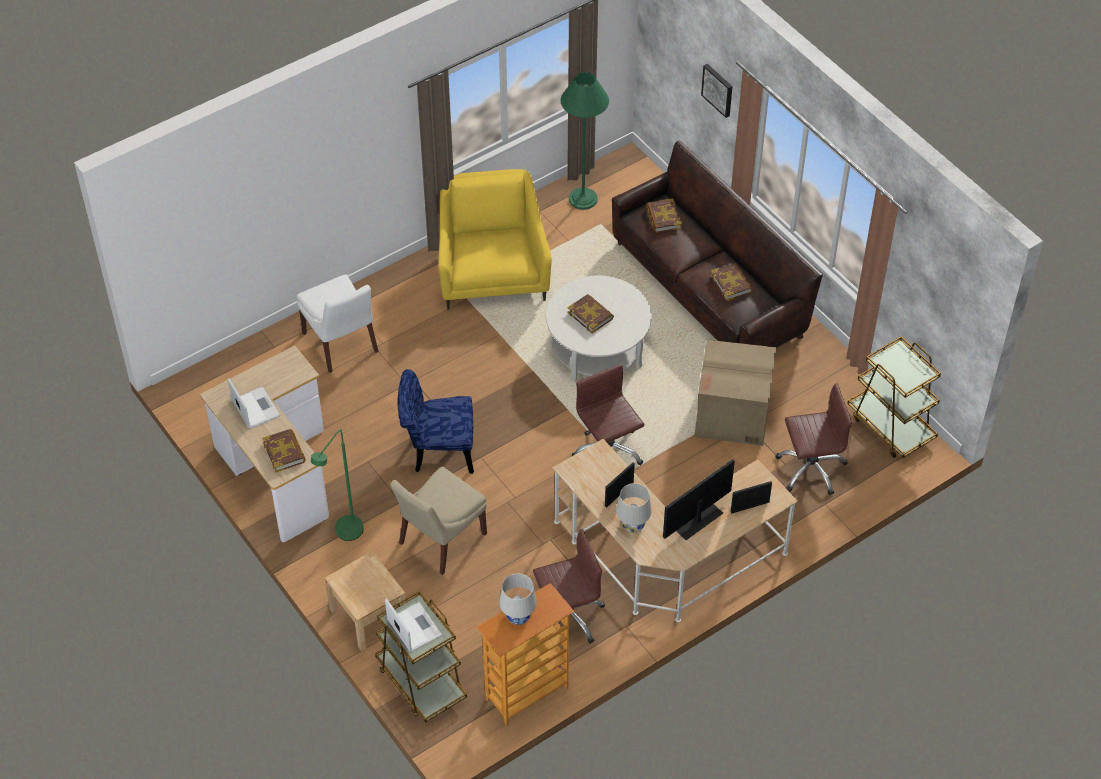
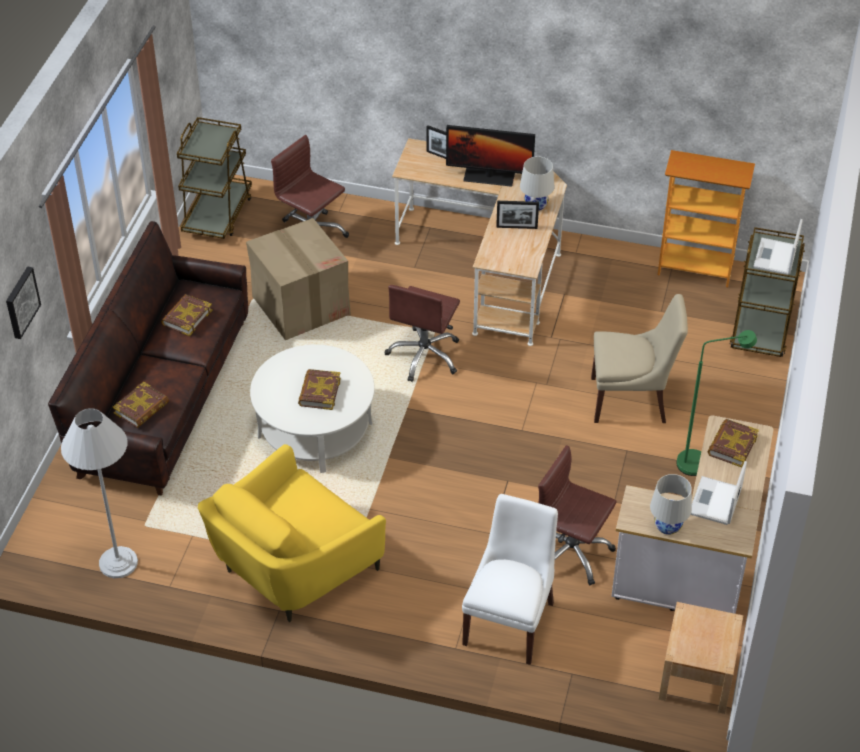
camera: 130 degrees left, 5 degrees down
beige nightstand [325,551,406,651] -> beige nightstand moved to [658,602,743,714]
blue chair [398,369,474,474] -> none
white table lamp [499,574,537,625] -> white table lamp moved to [650,474,692,535]
brown office chair [533,529,605,644] -> brown office chair moved to [538,445,617,586]
green floor lamp [561,72,609,210] -> white floor lamp [61,408,138,578]

